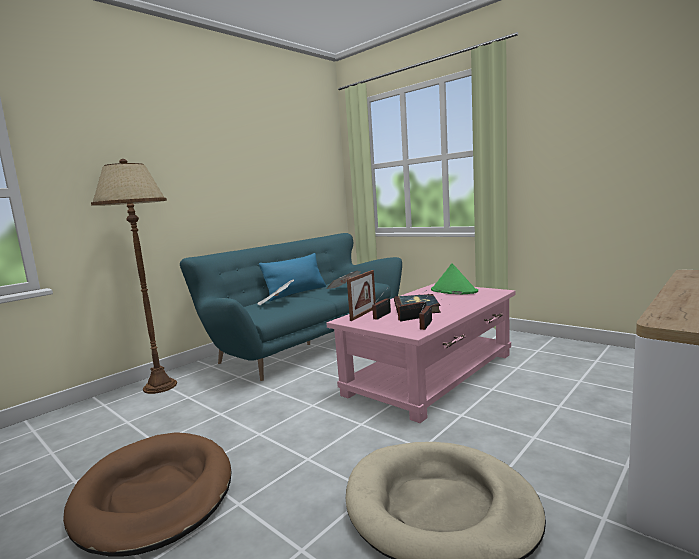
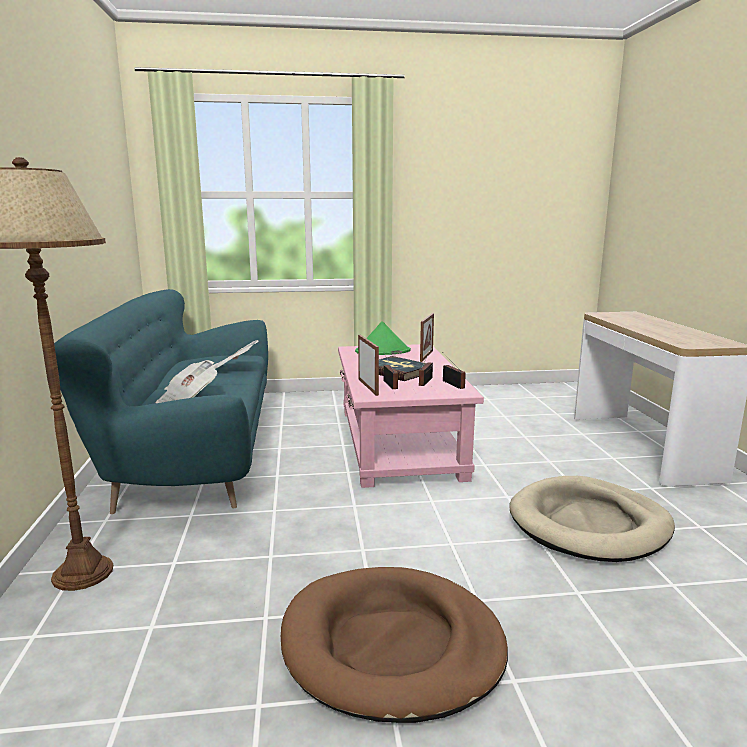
camera: 50 degrees left, 5 degrees up
blue pillow [259,253,326,301] -> none
none -> picture frame [420,313,434,362]

